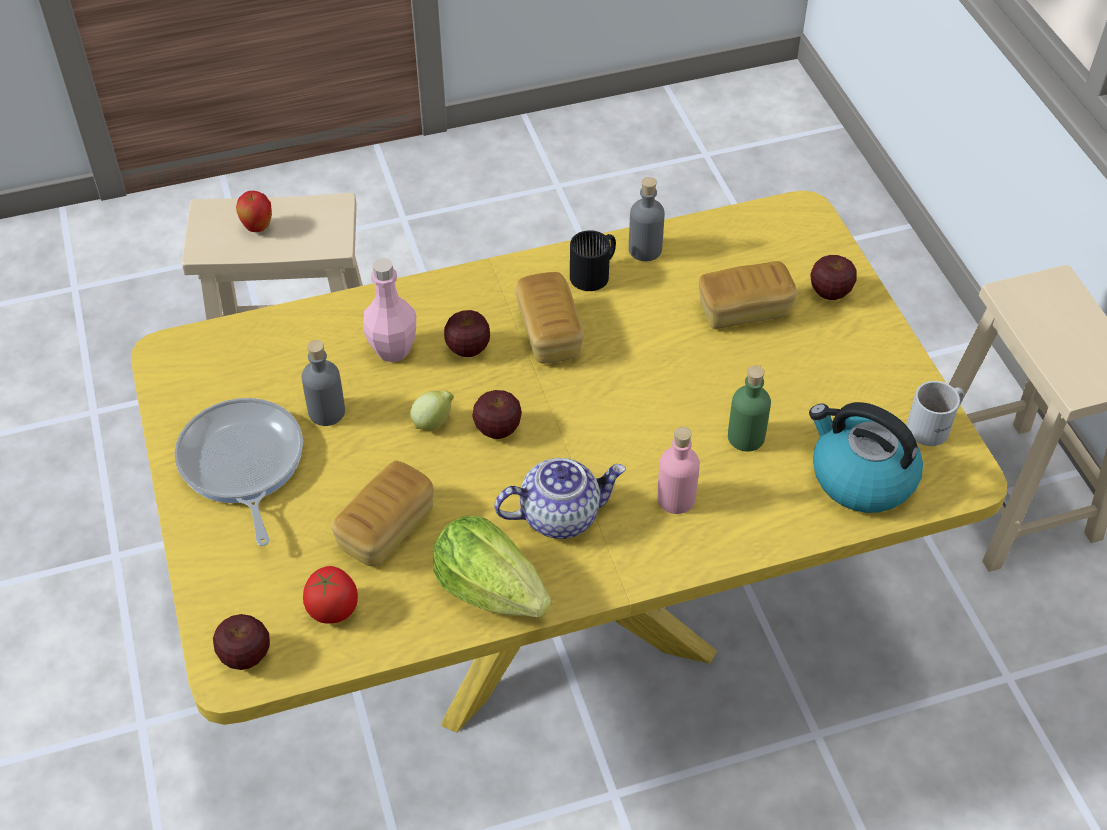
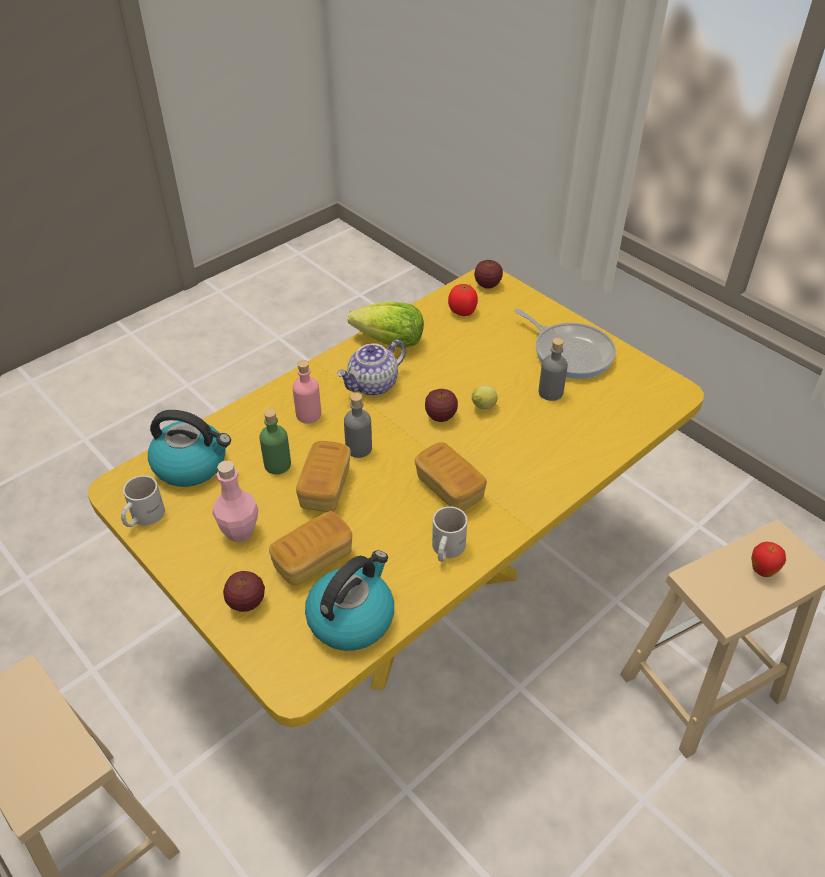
camera: 155 degrees right, 5 degrees down
bread [331,461,433,566] -> bread moved to [296,441,351,512]
pink bottle [363,258,416,362] -> pink bottle moved to [213,460,258,542]
apple [444,310,490,357] -> none
black mug [570,230,616,291] -> white mug [432,506,467,562]
grey bottle [629,177,665,261] -> grey bottle moved to [344,393,372,458]
none -> kettle [305,550,394,651]

